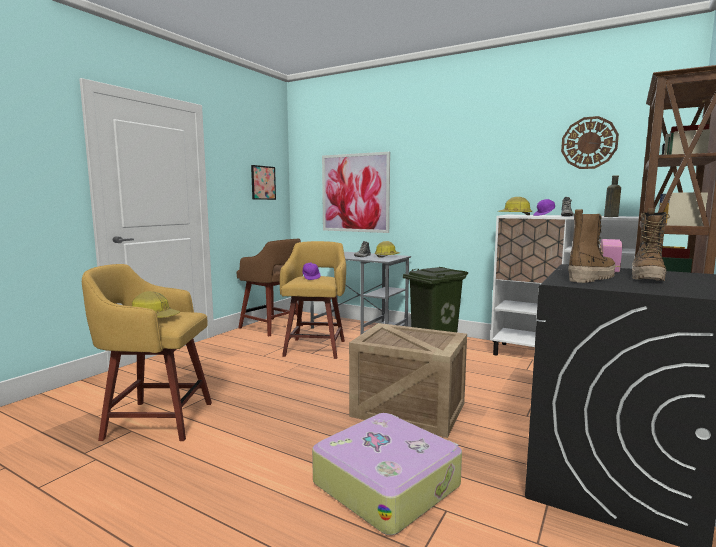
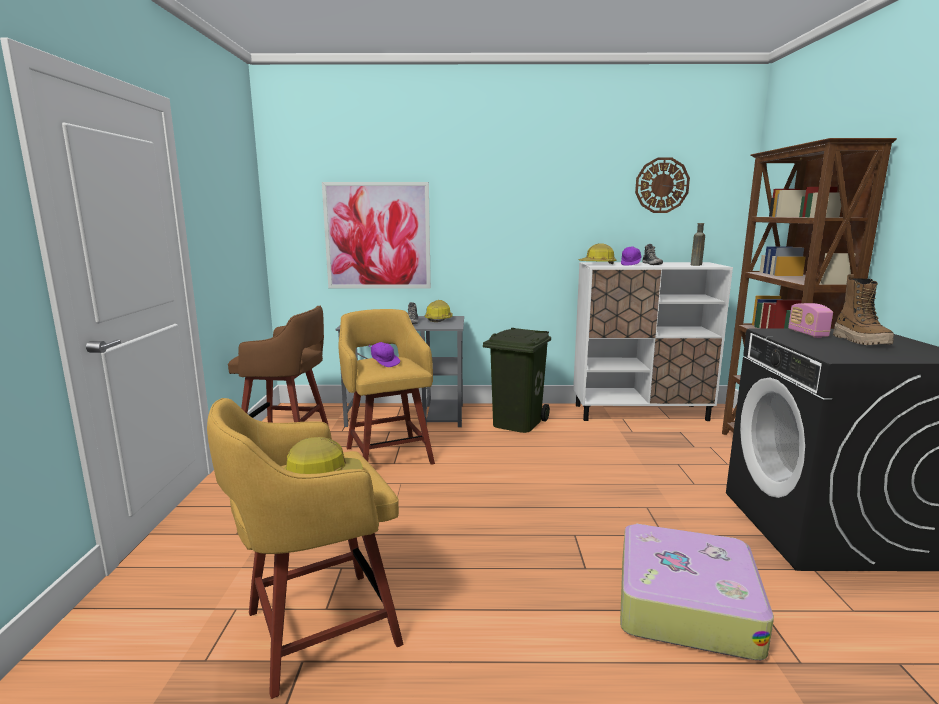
camera: 30 degrees left, 5 degrees up
picture [251,165,276,200] -> none
crate [349,323,467,438] -> none
boot [568,209,615,283] -> none

